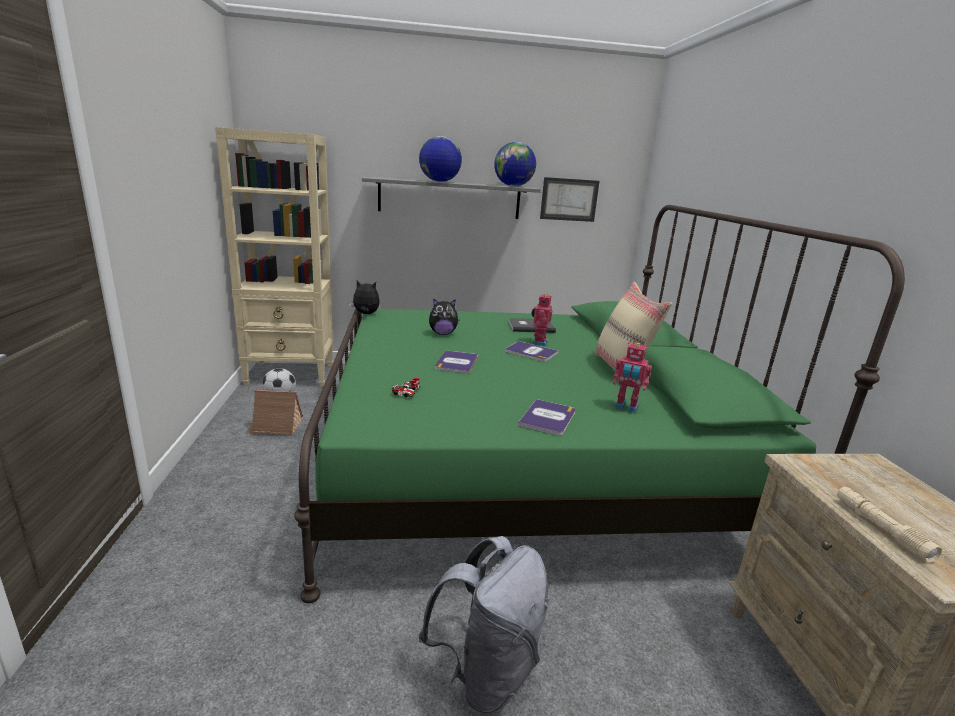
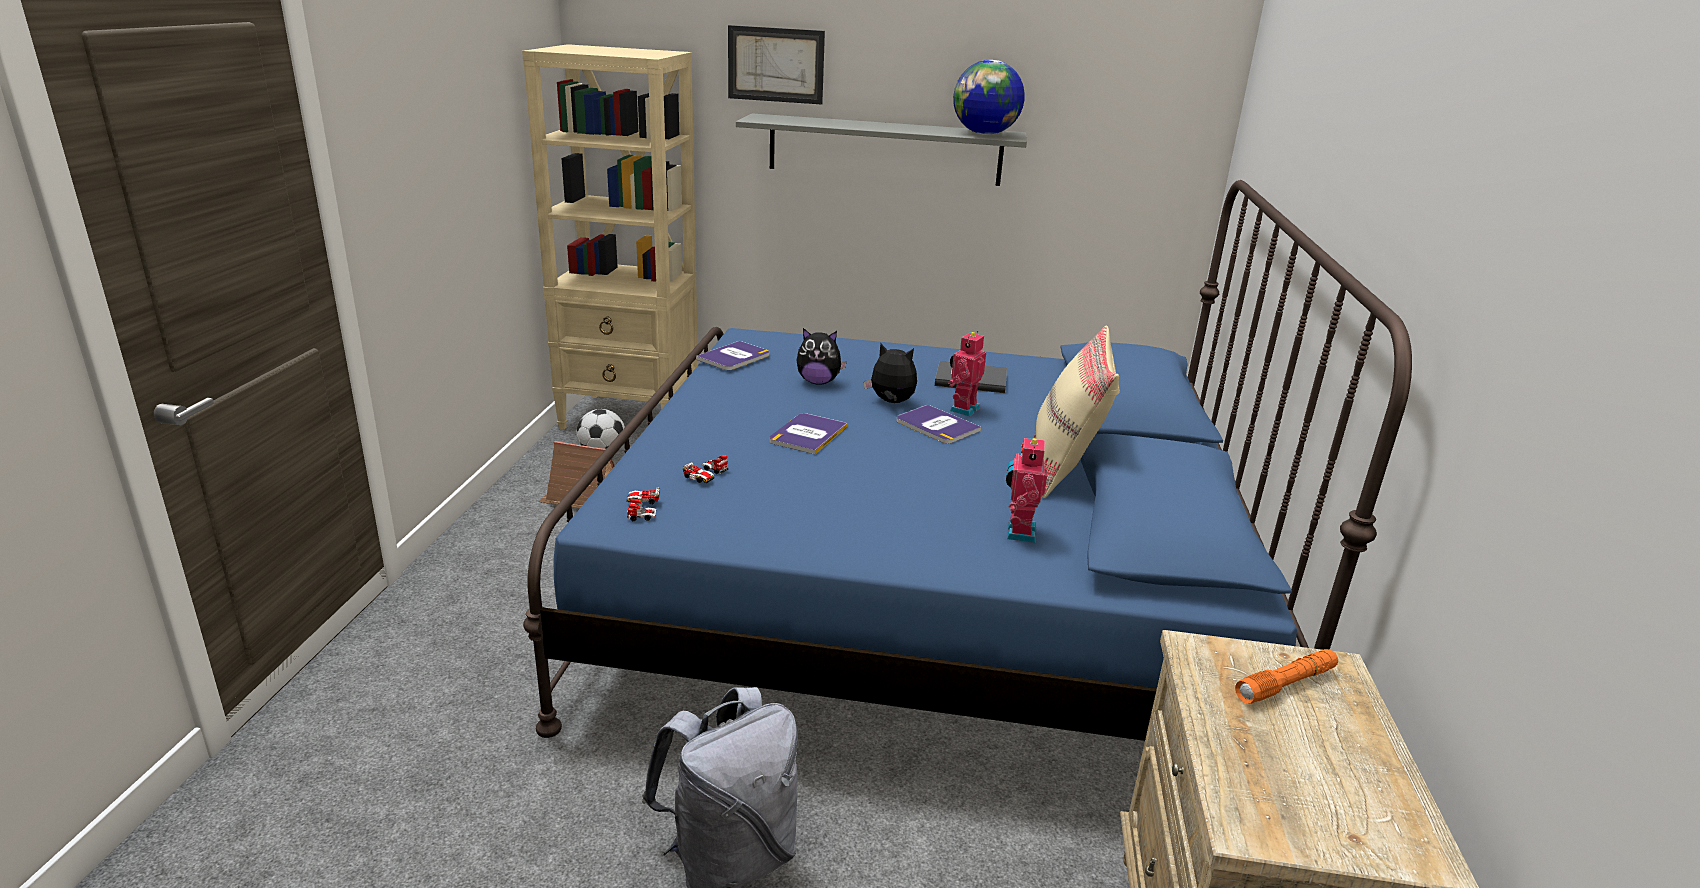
camera: 15 degrees right, 5 degrees up
green bed [294,205,905,603] -> blue bed [523,180,1412,741]
plush toy [349,281,380,314] -> plush toy moved to [864,343,917,403]
globe [419,136,462,182] -> none
book [518,399,575,436] -> book moved to [696,341,770,370]
picture [540,177,600,222] -> picture moved to [728,25,825,105]
toy robot [613,342,652,413] -> toy robot turned 60 degrees clockwise [1006,435,1047,543]
beige flashlight [837,487,942,562] -> none
none -> toy car [626,488,660,521]
none -> orange flashlight [1235,649,1338,704]

